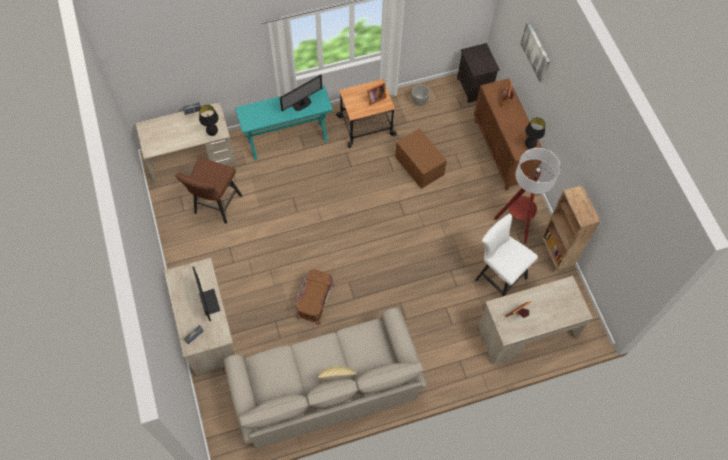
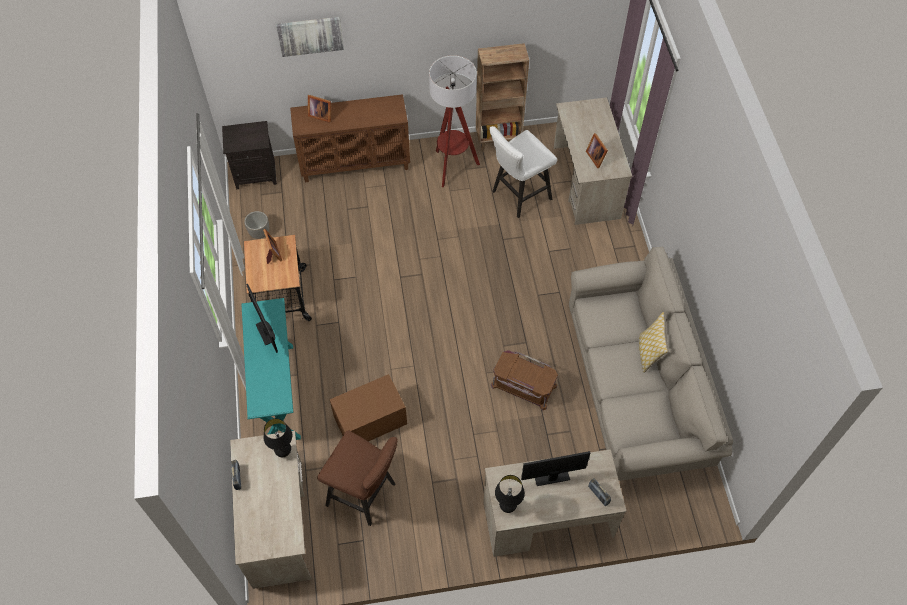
camera: 80 degrees left, 5 degrees down
brown storage box [395,128,447,189] -> brown storage box moved to [330,374,407,441]
black table lamp [525,118,545,149] -> black table lamp moved to [495,475,525,513]

